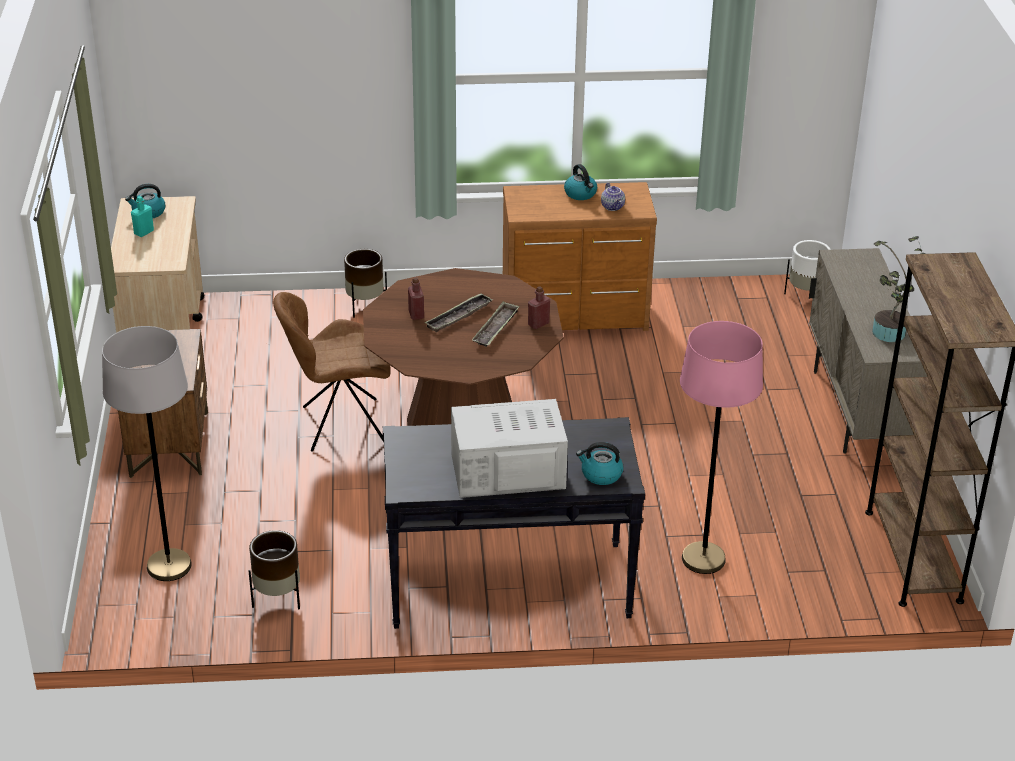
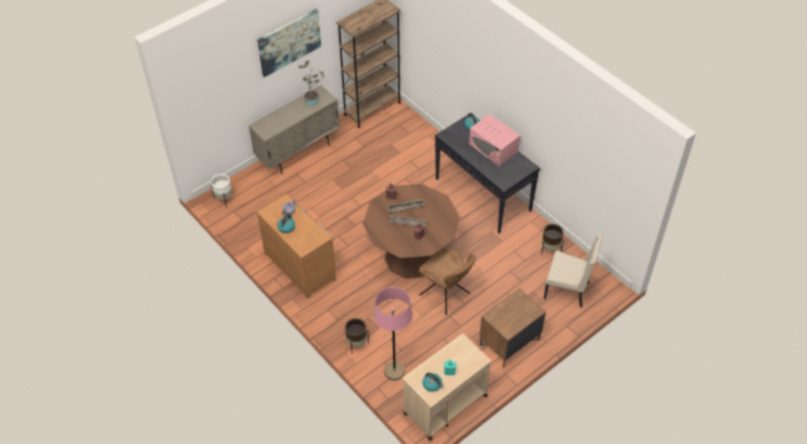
camera: 125 degrees left, 15 degrees up
grey floor lamp [102,326,192,581] -> beige chair [544,234,603,308]
white microwave [451,399,568,498] -> pink microwave [469,114,520,166]
pink floor lamp [680,321,763,574] -> pink floor lamp moved to [374,287,413,380]
none -> picture [257,9,321,77]

